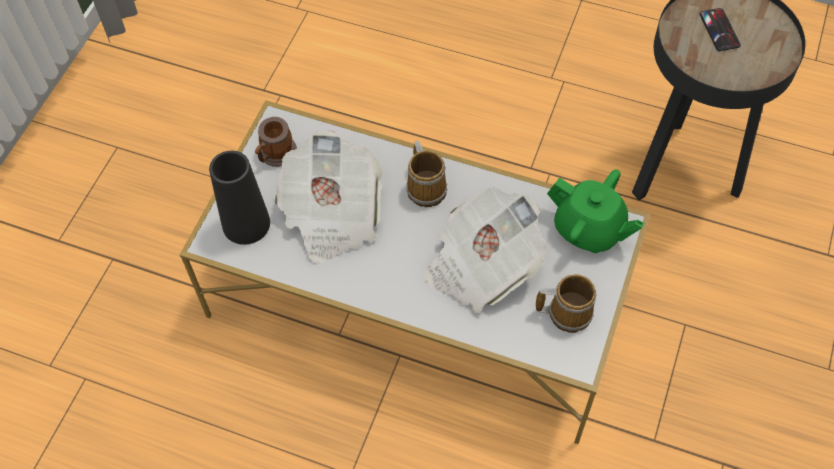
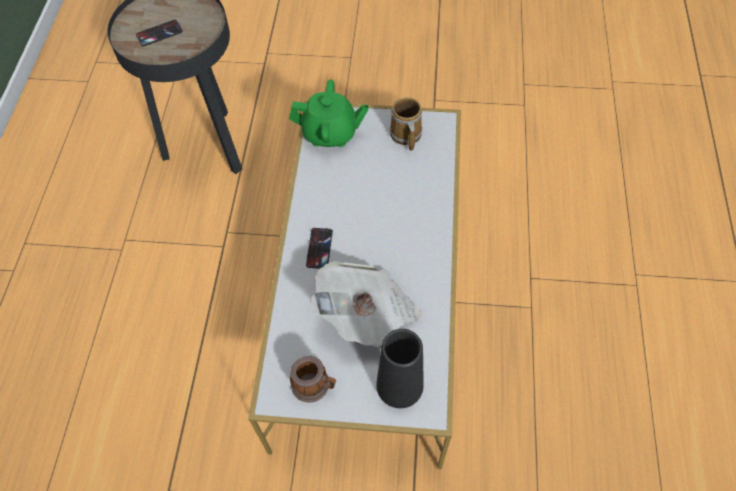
camera: 105 degrees left, 0 degrees up
mug [407,141,447,207] -> phone [306,228,333,269]
newspaper [424,187,546,313] -> none
green teapot [547,169,644,253] -> green teapot turned 75 degrees clockwise [289,79,369,147]

